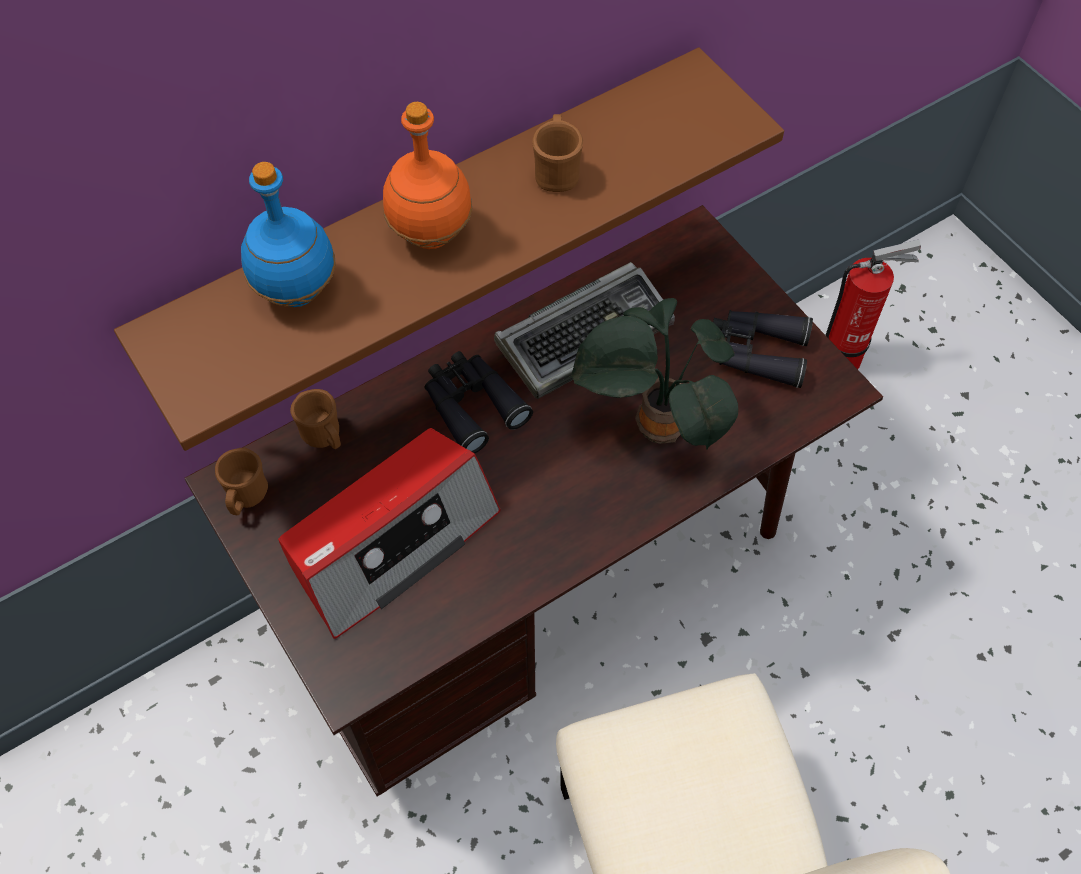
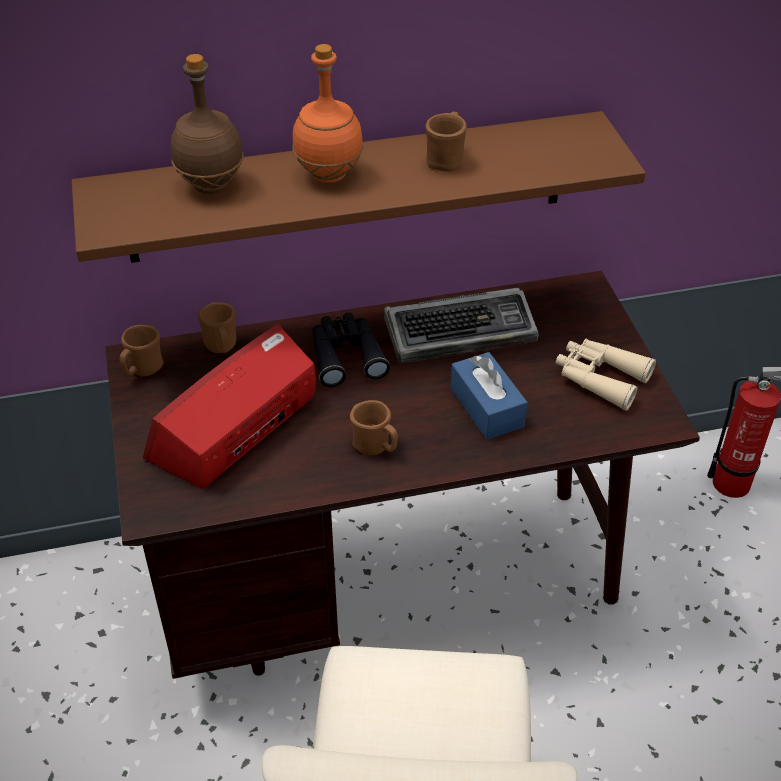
camera: 20 degrees right, 15 degrees down
blue bottle [241,162,336,307] -> brown bottle [171,54,244,194]
radio [278,428,501,639] -> radio turned 150 degrees clockwise [143,324,316,489]
potted plant [569,298,738,450] -> blue tissue box [451,352,528,440]
black binoculars [713,310,813,388] -> beige binoculars [556,338,656,411]
none -> brown mug [350,400,398,456]

